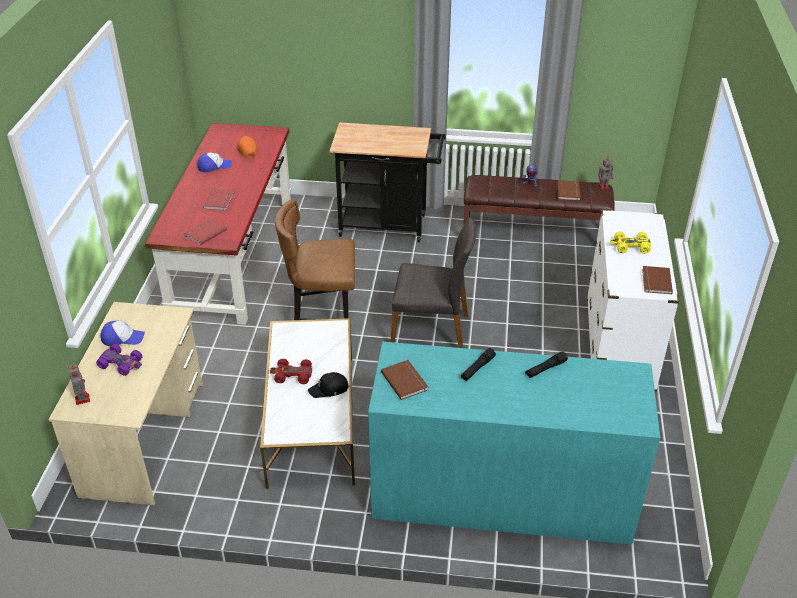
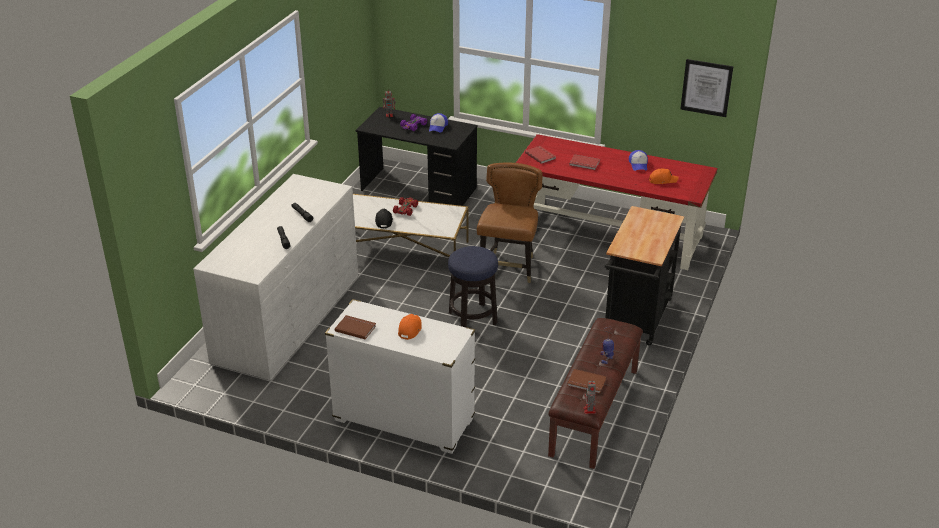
camera: 105 degrees right, 5 degrees down
beige desk [48,302,203,506] -> black desk [355,107,477,206]
turquoise dresser [368,342,660,545] -> white dresser [193,174,358,380]
brown book [381,360,428,400] -> none
grey chair [391,218,476,348] -> stool [448,246,498,327]
yellow toy car [610,231,651,254] -> orange cap [398,314,422,340]
none -> picture [680,59,733,117]

